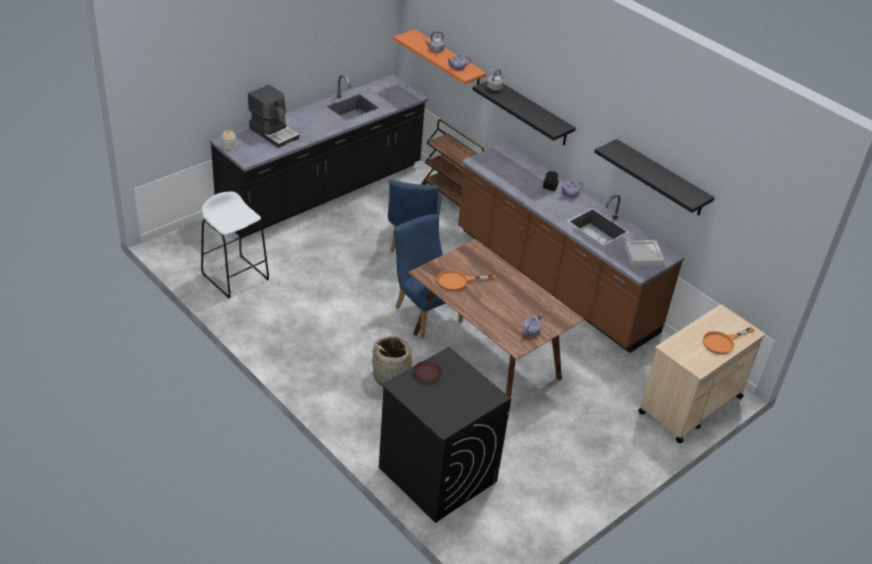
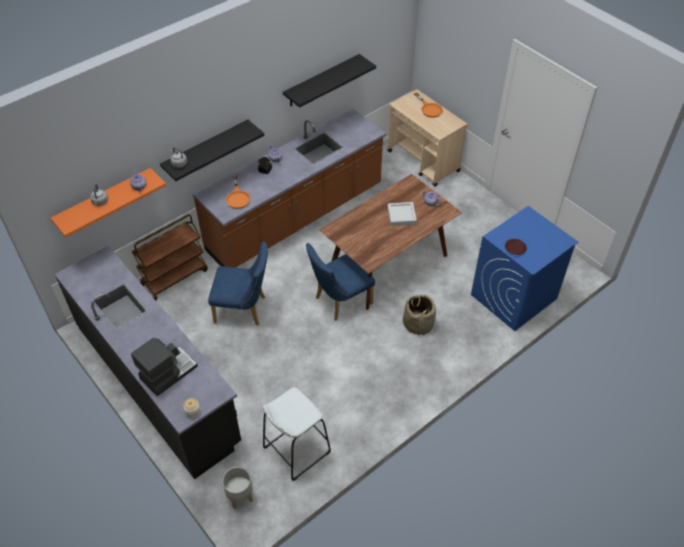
camera: 85 degrees left, 10 degrees up
black washing machine [379,347,511,523] -> blue washing machine [471,206,578,331]
orange frying pan [437,270,496,291] -> orange frying pan moved to [226,175,250,209]
grey tray [625,240,665,266] -> grey tray moved to [387,202,417,226]
none -> grey planter [222,467,253,509]

